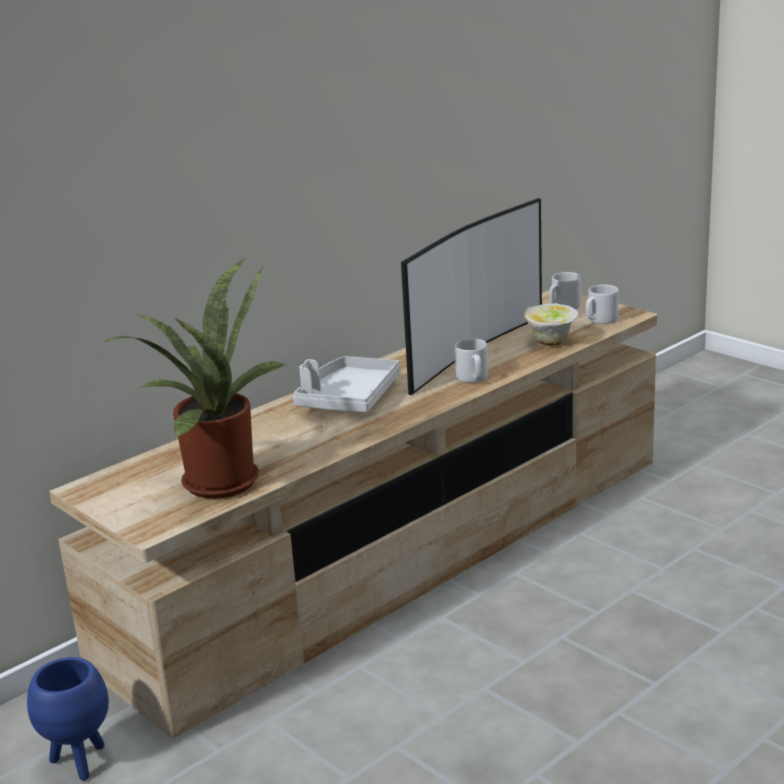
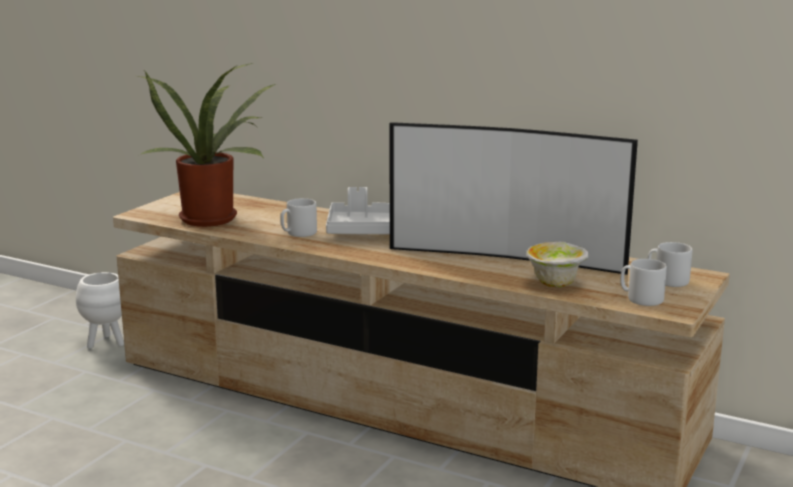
camera: 70 degrees right, 5 degrees down
blue planter [27,657,109,781] -> white planter [76,272,124,349]
grey mug [454,339,488,383] -> grey mug moved to [280,198,317,237]

